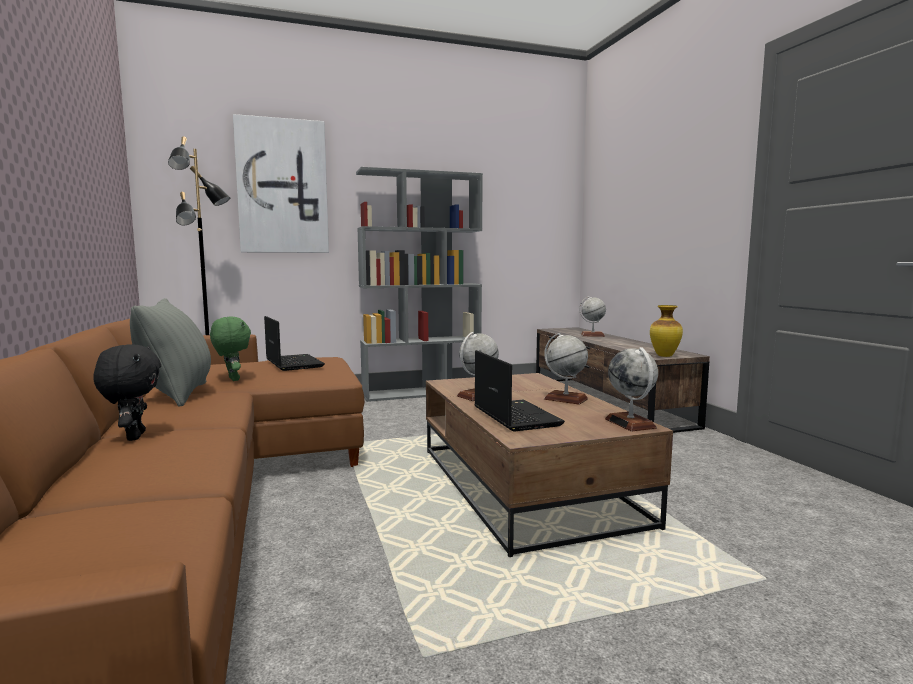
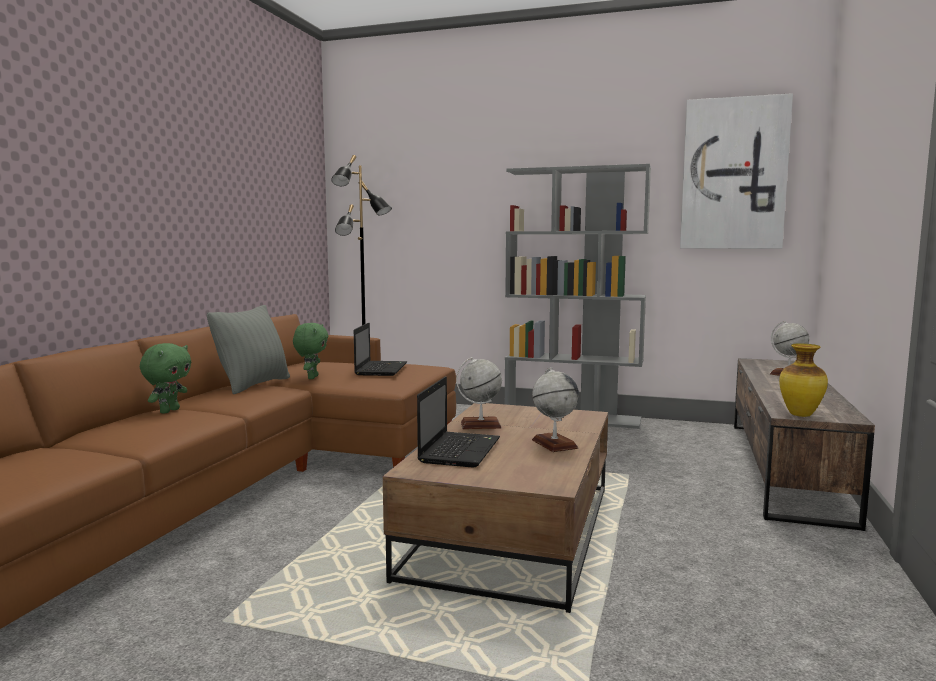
camera: 35 degrees right, 0 degrees up
black plush toy [93,344,161,441] -> green plush toy [140,343,191,413]
picture [233,114,329,253] -> picture moved to [680,93,793,249]
globe [605,347,658,431] -> none

